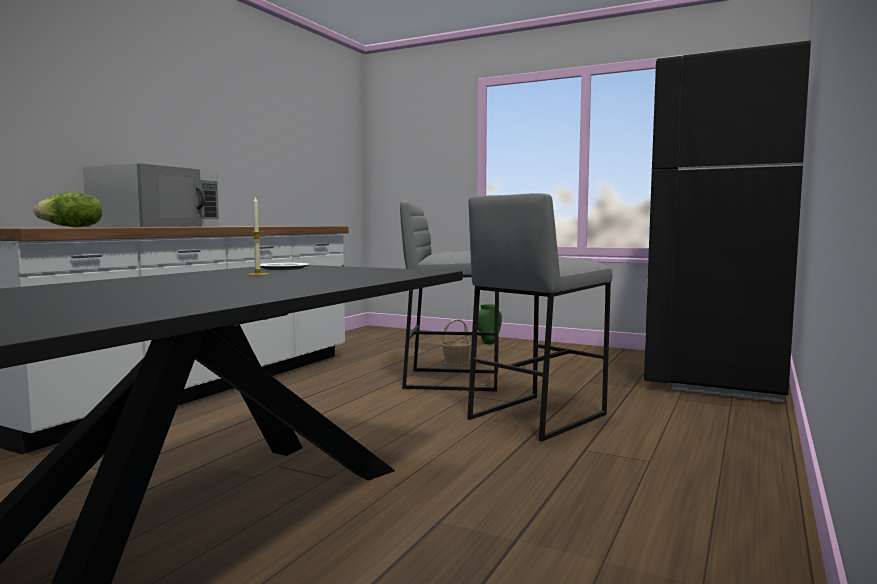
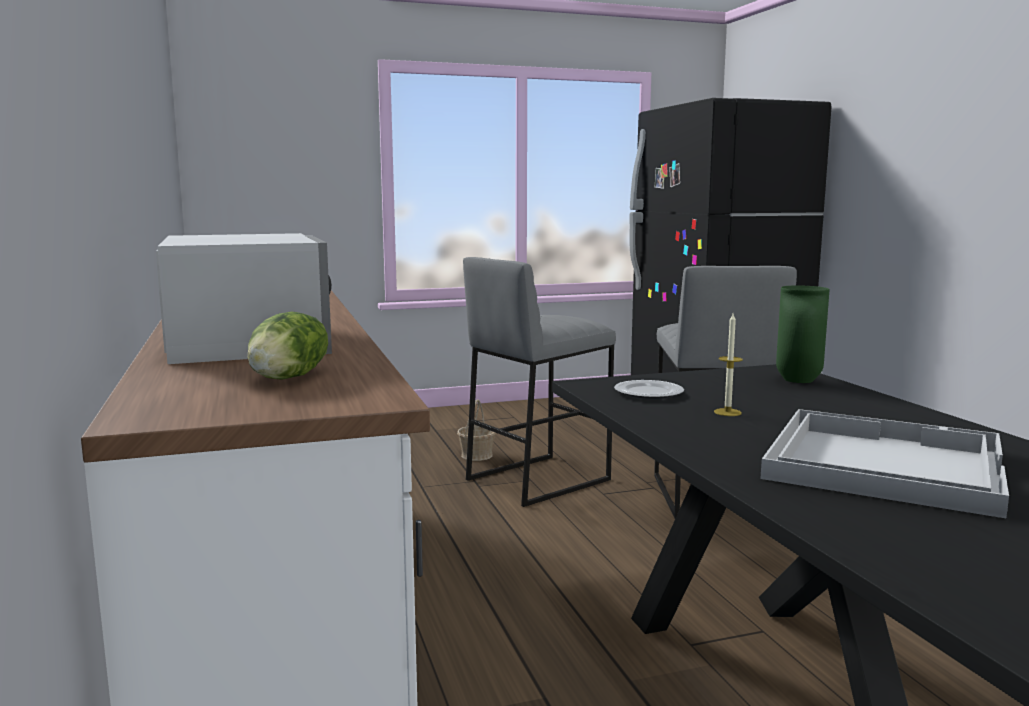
camera: 45 degrees left, 5 degrees up
green vase [478,304,502,345] -> green vase moved to [776,285,829,383]
none -> white tray [760,409,1009,518]

